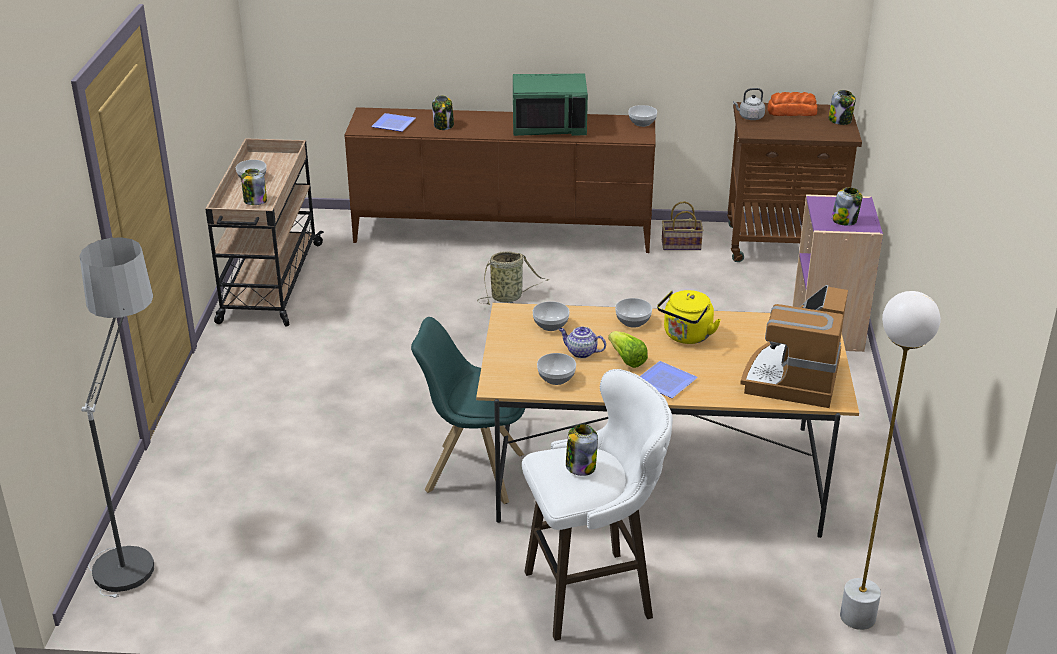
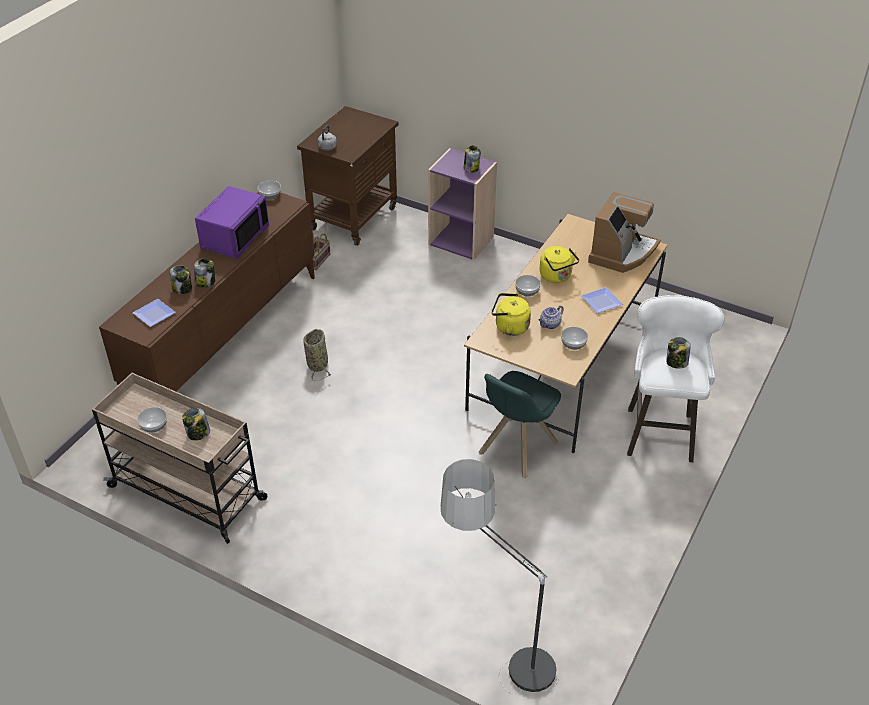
camera: 65 degrees left, 10 degrees up
green microwave [513,73,588,136] -> purple microwave [195,186,269,259]
bowl [533,301,569,331] -> yellow kettle [492,293,531,336]
lettuce [608,331,648,368] -> none
coffee machine [740,285,848,408] -> coffee machine turned 105 degrees counterclockwise [588,192,661,273]
bread [767,92,817,116] -> none
jar [828,90,856,125] -> jar moved to [194,258,215,287]
white floor lamp [840,291,941,630] -> none

